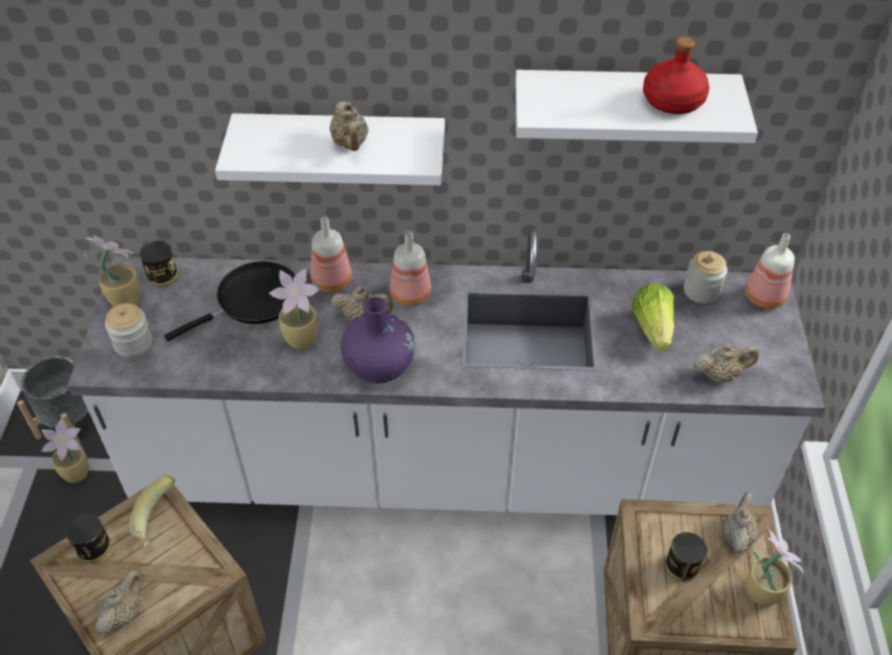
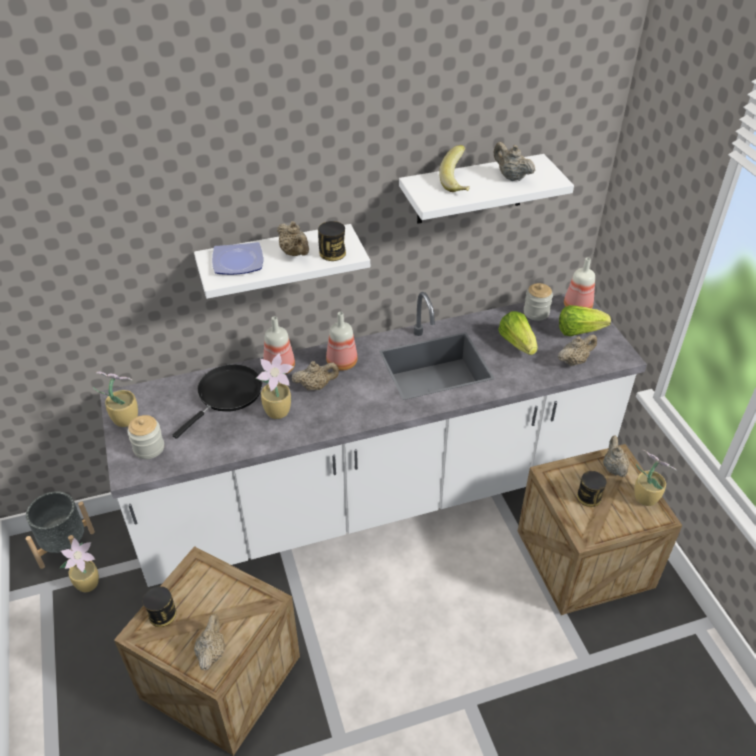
camera: 20 degrees left, 5 degrees down
banana [130,476,175,548] -> banana moved to [439,145,470,192]
can [140,241,178,287] -> can moved to [318,221,346,261]
purple vase [341,297,415,383] -> none
red bottle [643,37,709,114] -> beige teapot [493,142,535,181]
none -> plate [212,242,263,275]
none -> lettuce [559,305,611,336]

